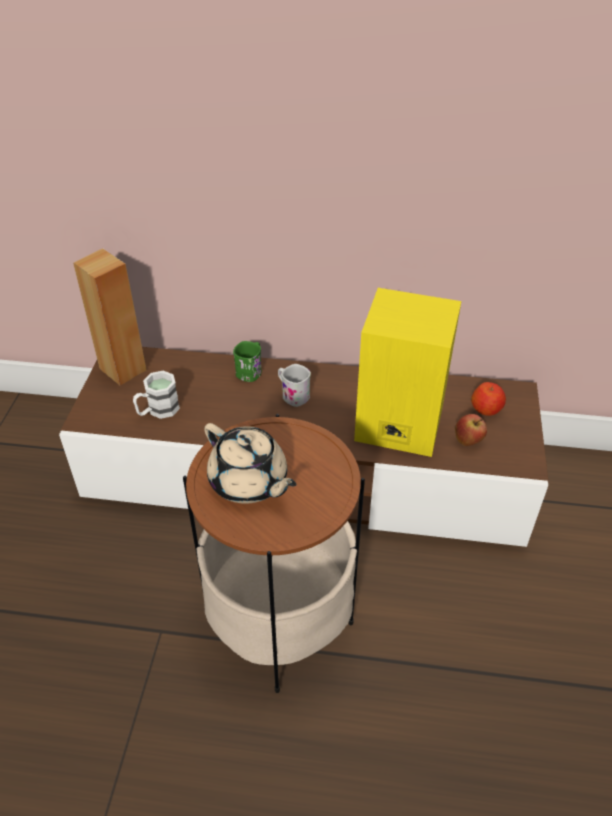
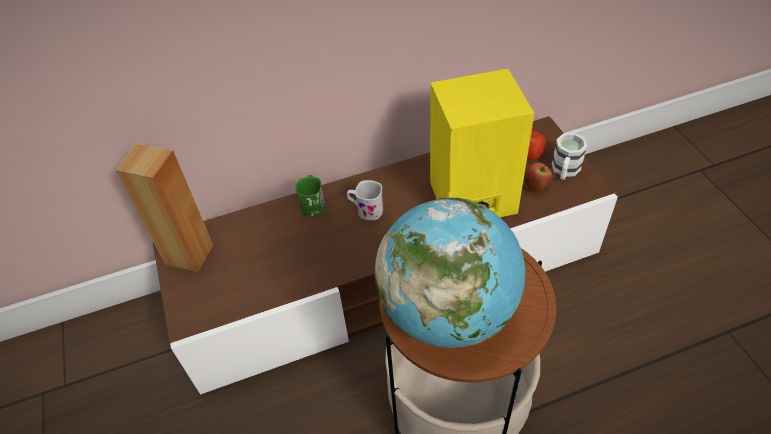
camera: 25 degrees left, 5 degrees up
white mug [133,371,180,419] -> white mug moved to [552,133,587,180]
beige teapot [204,423,297,504] -> globe [375,197,525,348]

